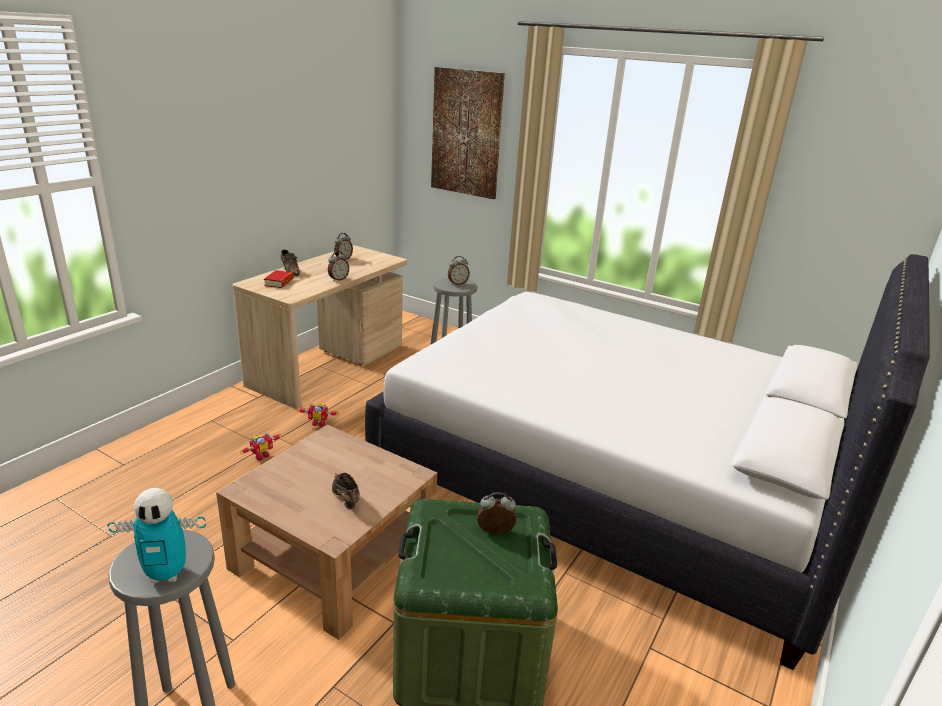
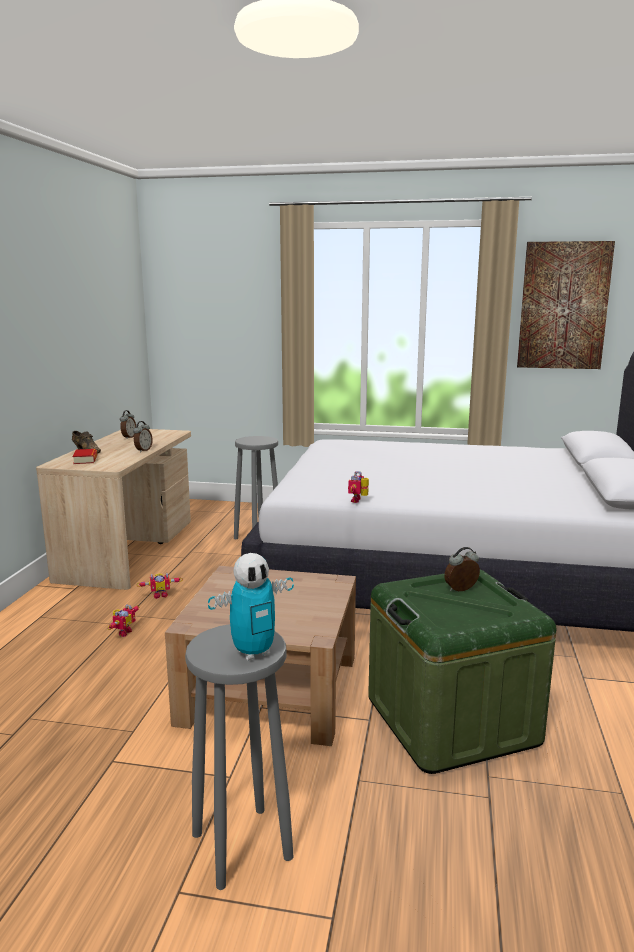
camera: 20 degrees left, 10 degrees down
brown shoe [332,473,360,509] -> none
picture [431,67,505,199] -> picture moved to [517,241,615,369]
alarm clock [448,256,470,285] -> none
none -> toy robot [348,471,369,503]

